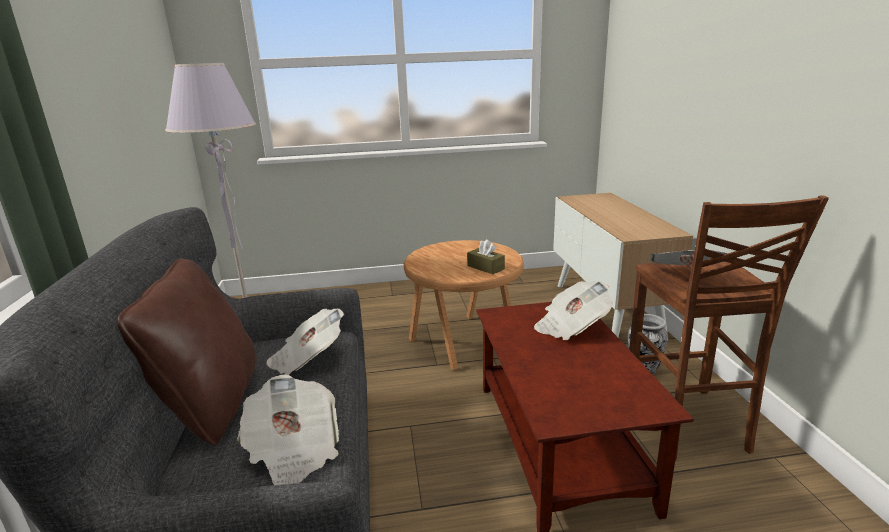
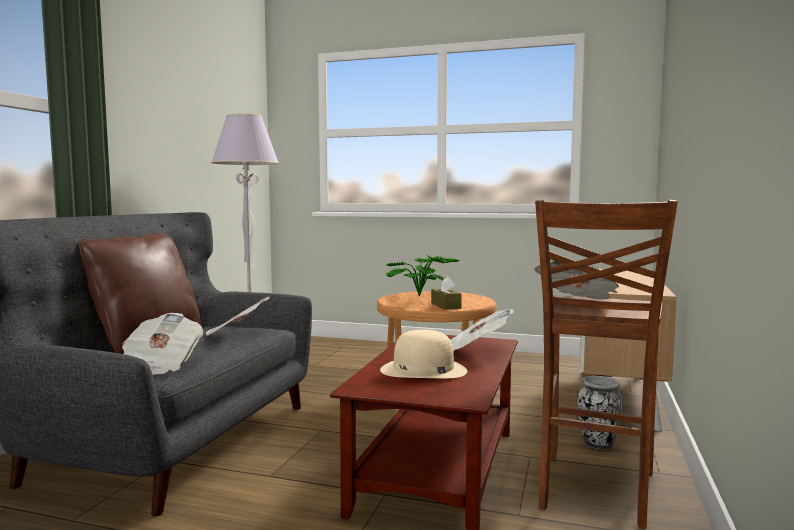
camera: 25 degrees right, 15 degrees down
none -> beige hat [380,330,467,378]
none -> potted plant [386,256,459,296]

